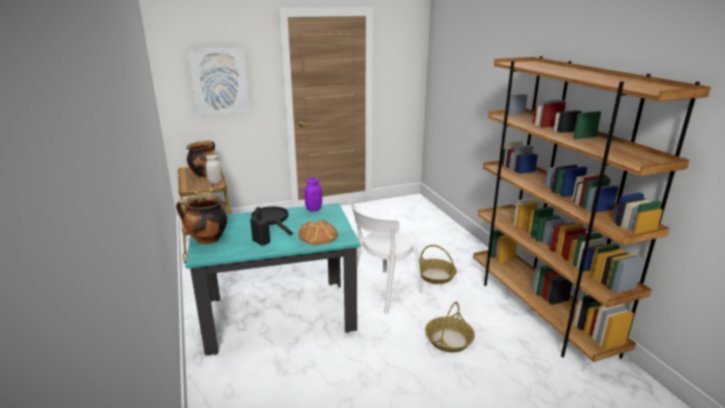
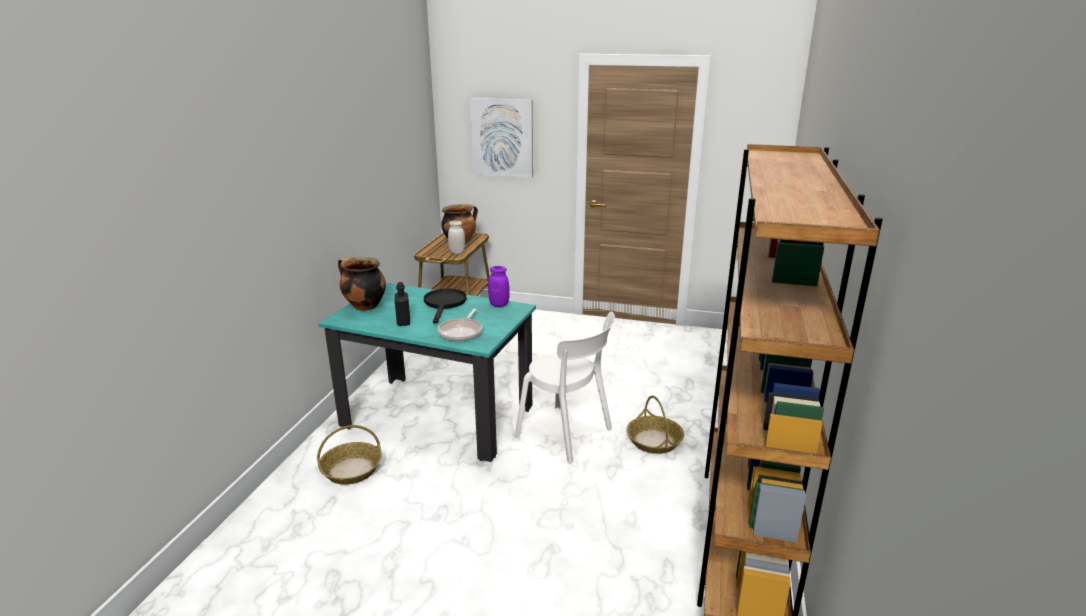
camera: 35 degrees right, 0 degrees up
bread [299,220,338,245] -> frying pan [438,309,482,341]
white chair [349,200,423,314] -> white chair turned 135 degrees counterclockwise [515,312,615,463]
basket [425,302,475,353] -> basket moved to [317,425,382,485]

